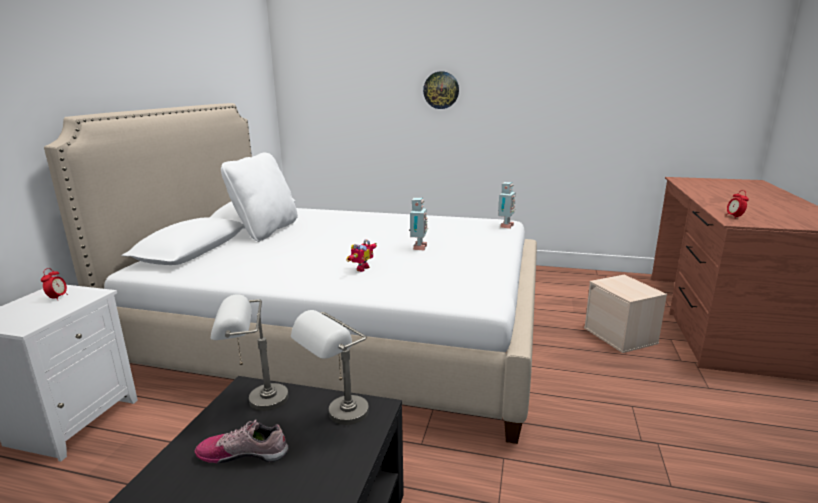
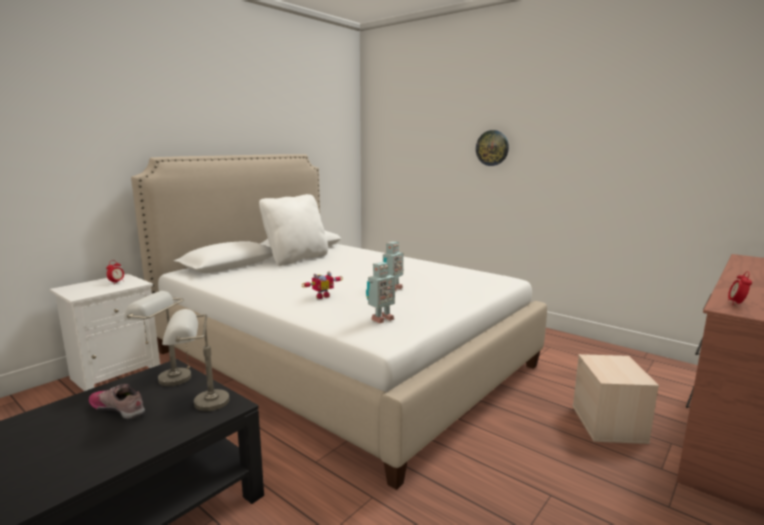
camera: 25 degrees right, 5 degrees down
toy robot [498,182,516,229] -> toy robot moved to [366,262,395,323]

